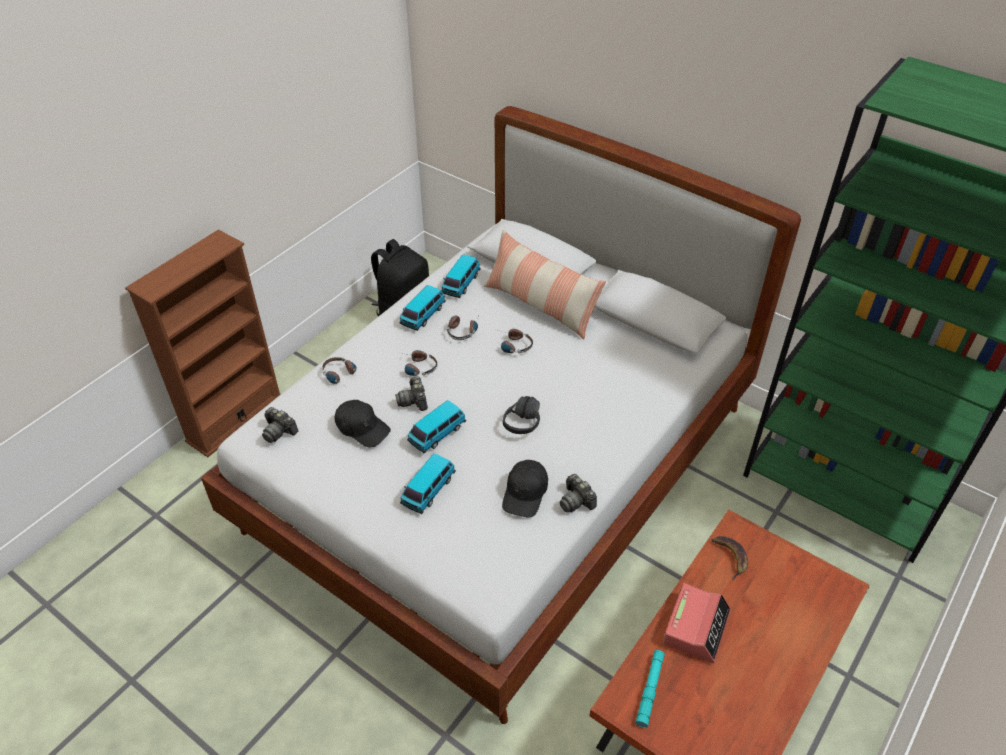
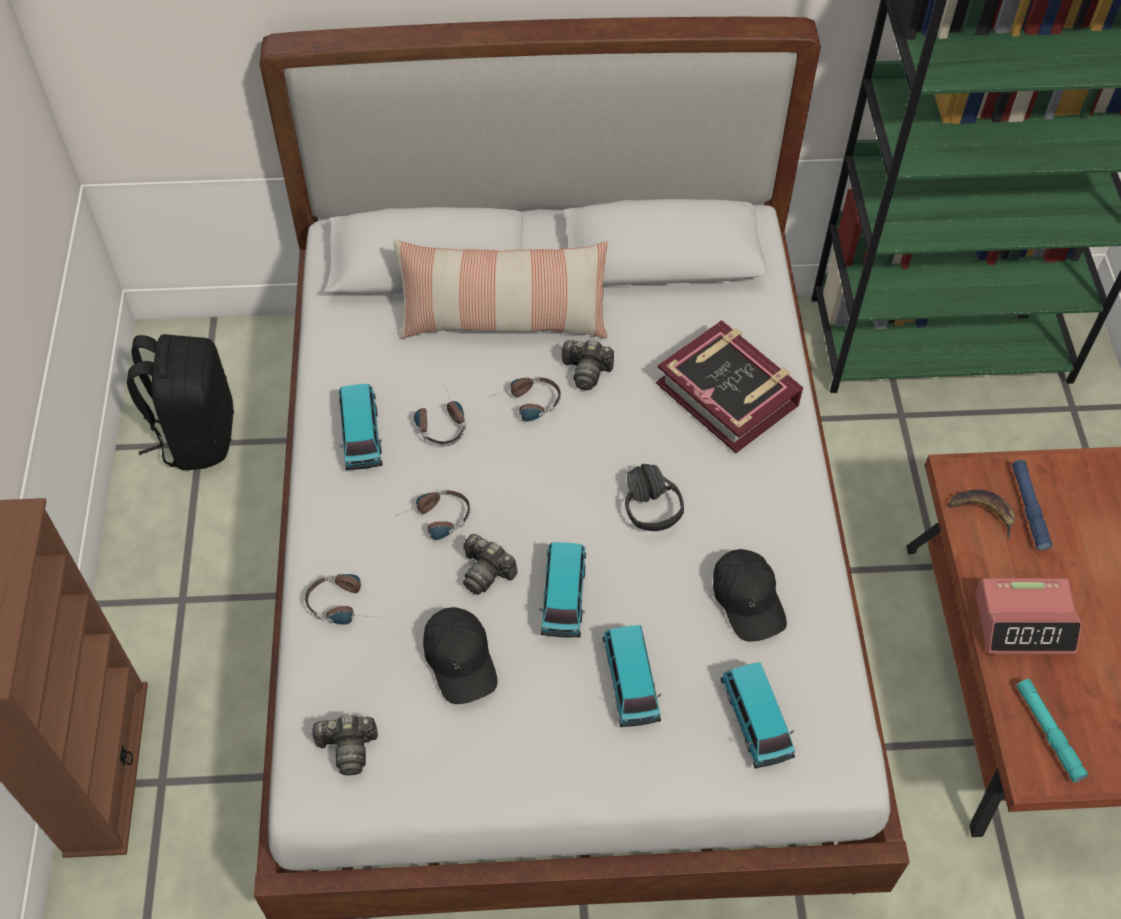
camera: 40 degrees left, 10 degrees up
black cap [334,400,391,448] -> black cap turned 75 degrees clockwise [423,607,497,704]
toy car [442,254,481,298] -> toy car moved to [720,662,795,769]
camera [560,474,597,512] -> camera moved to [561,340,614,390]
alarm clock [663,583,731,663] -> alarm clock turned 105 degrees clockwise [976,578,1082,654]
none -> book [656,320,803,453]
none -> blue flashlight [1012,460,1052,550]

